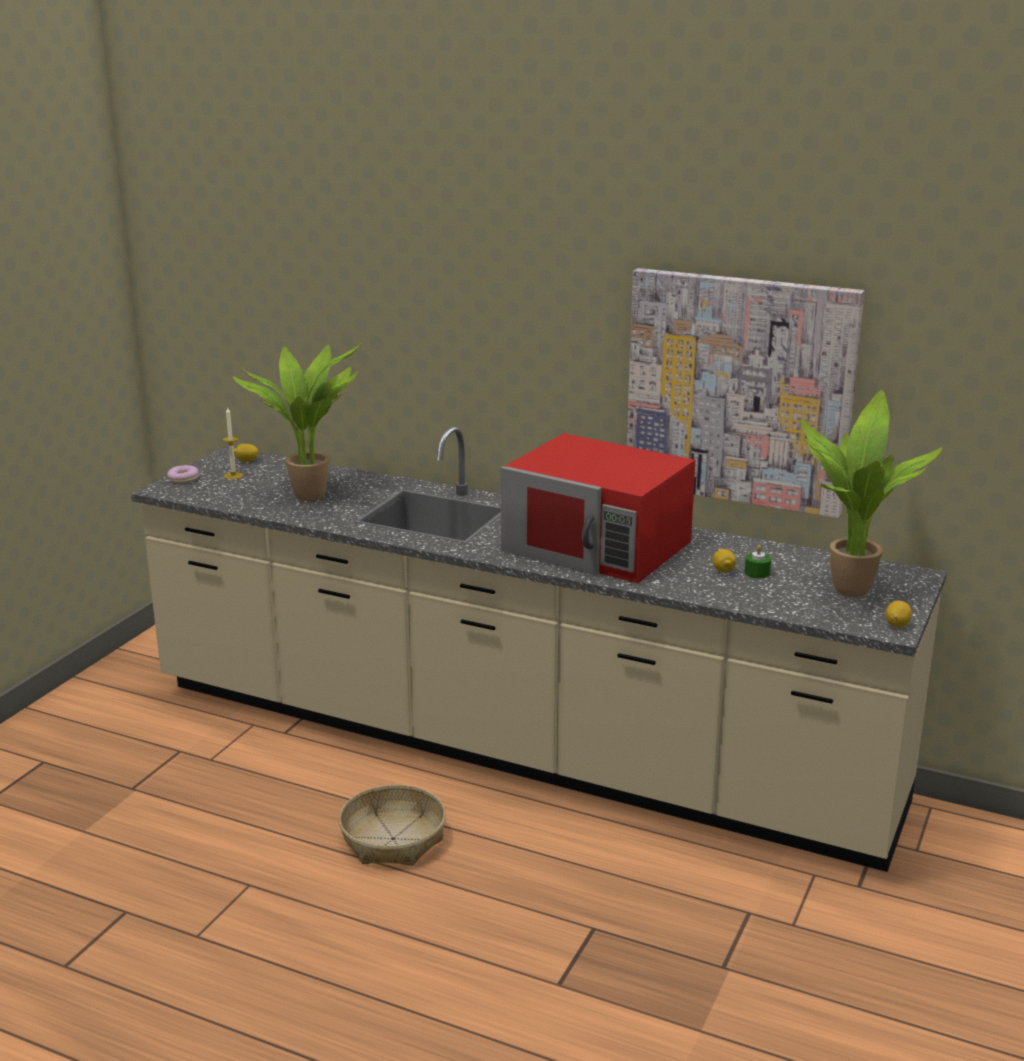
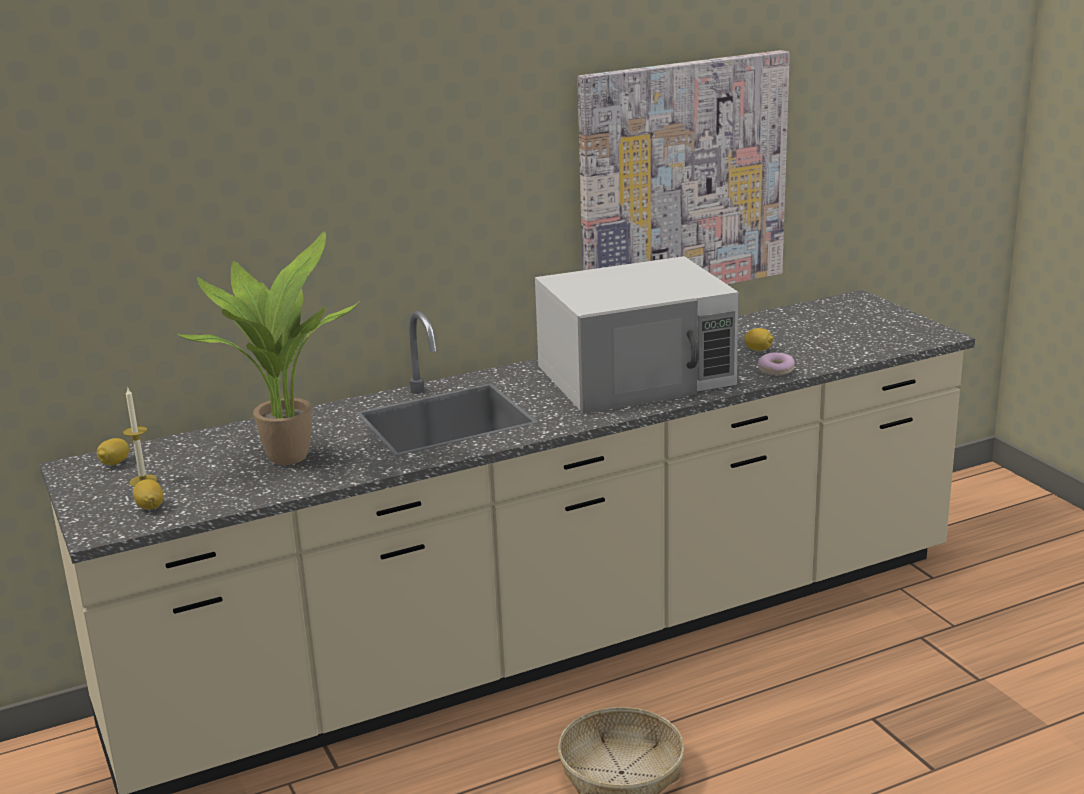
camera: 50 degrees left, 0 degrees up
donut [167,465,199,483] -> donut moved to [758,353,795,375]
red microwave [501,433,695,583] -> white microwave [535,256,739,414]
green candle [744,545,771,579] -> none
potted plant [801,390,942,597] -> none
lemon [886,601,912,627] -> lemon moved to [133,479,163,510]

